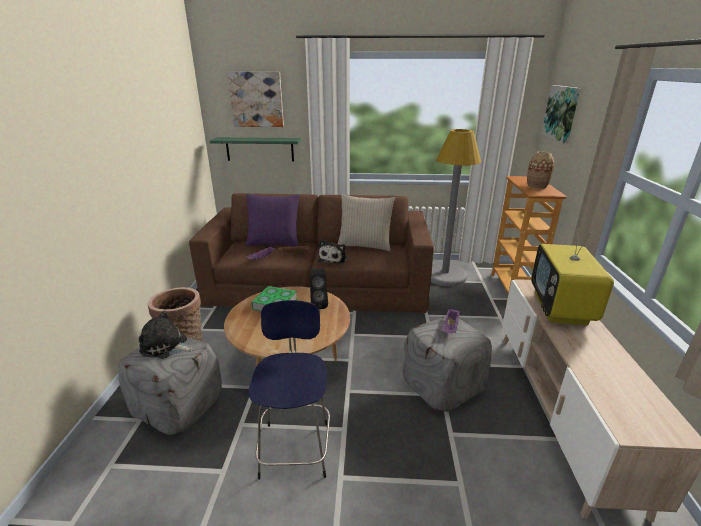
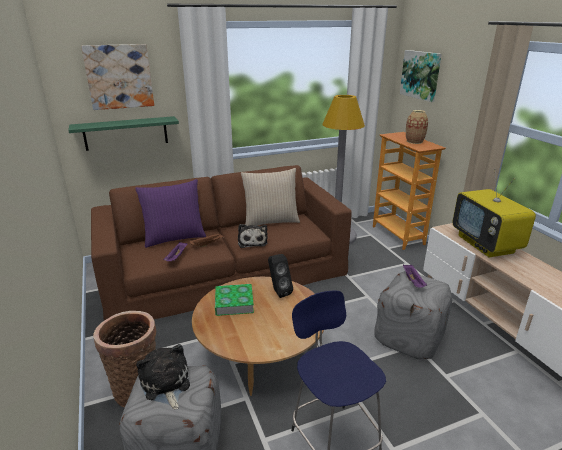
camera: 25 degrees left, 0 degrees up
plush toy [139,311,194,359] -> plush toy turned 75 degrees clockwise [136,344,190,410]

